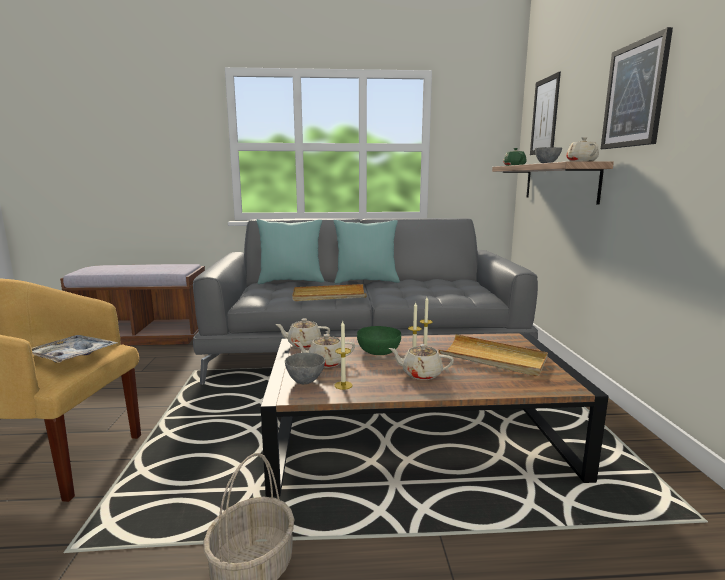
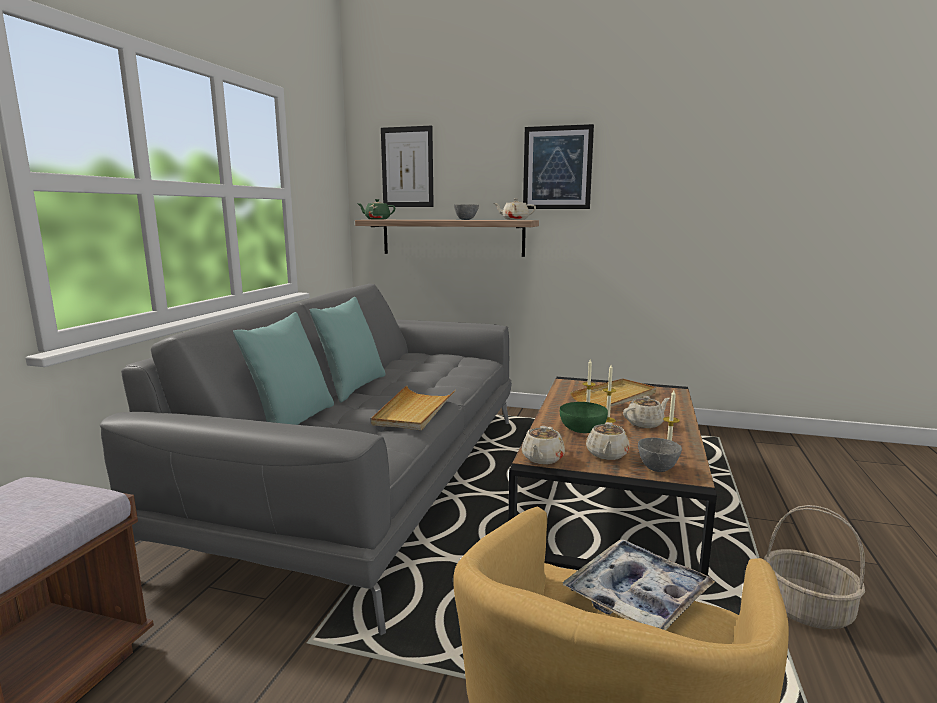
camera: 70 degrees left, 0 degrees up
beige teapot [389,344,454,380] -> beige teapot turned 150 degrees counterclockwise [623,396,670,428]

